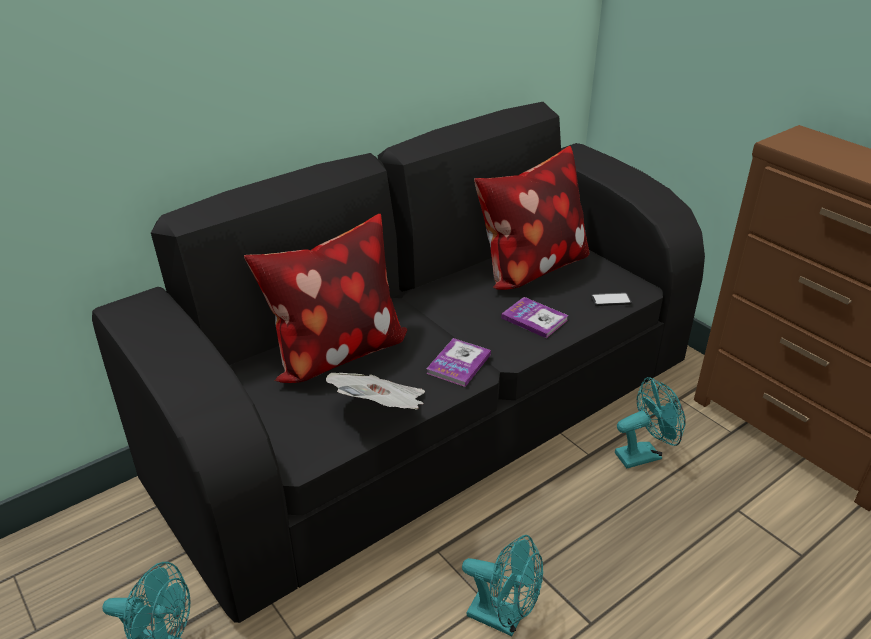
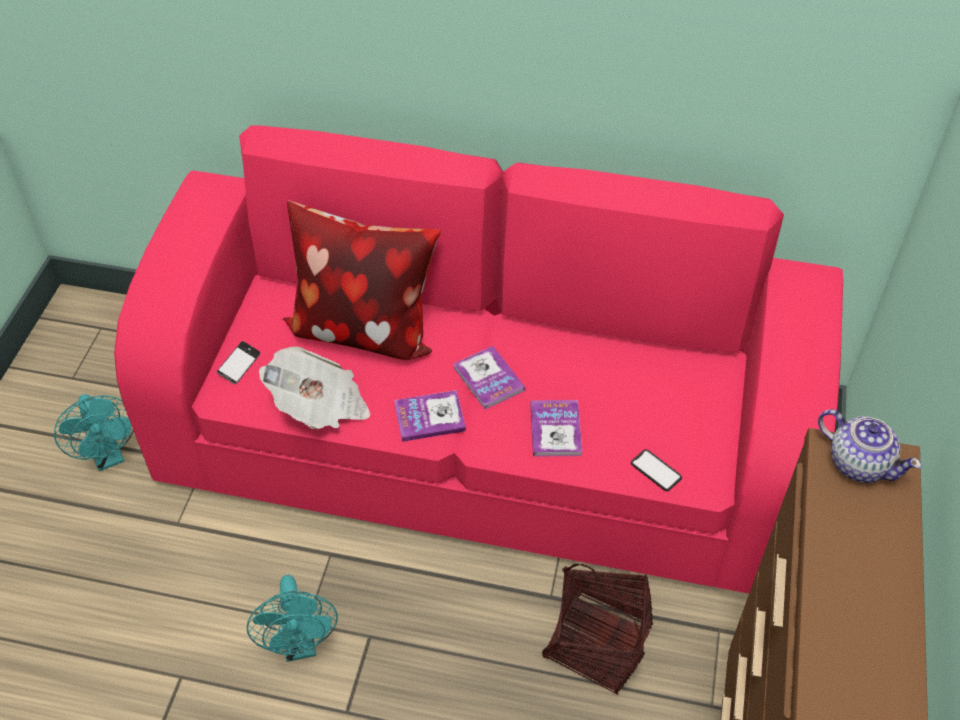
camera: 50 degrees right, 15 degrees up
black sofa [92,102,705,623] -> pink sofa [114,126,843,594]
pillow [474,146,589,290] -> none
turquoise fan [615,377,686,468] -> basket [542,564,653,695]
none -> phone [217,341,261,384]
none -> book [454,346,525,410]
none -> teapot [818,409,922,483]

